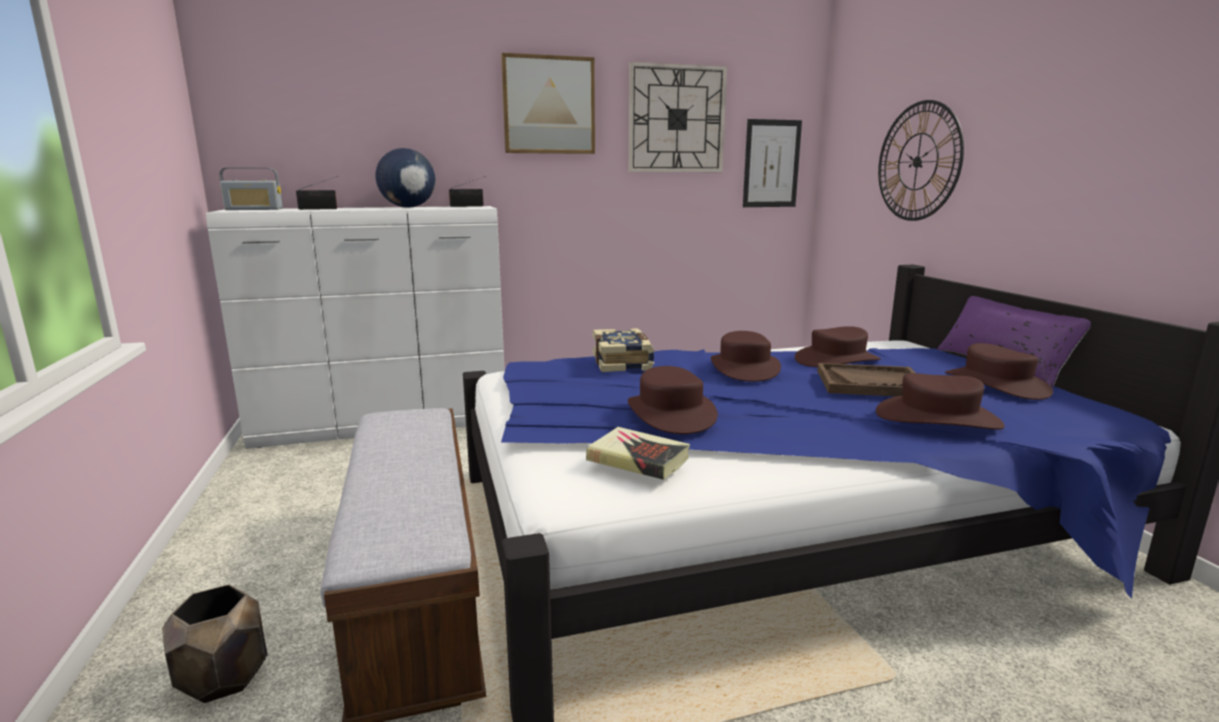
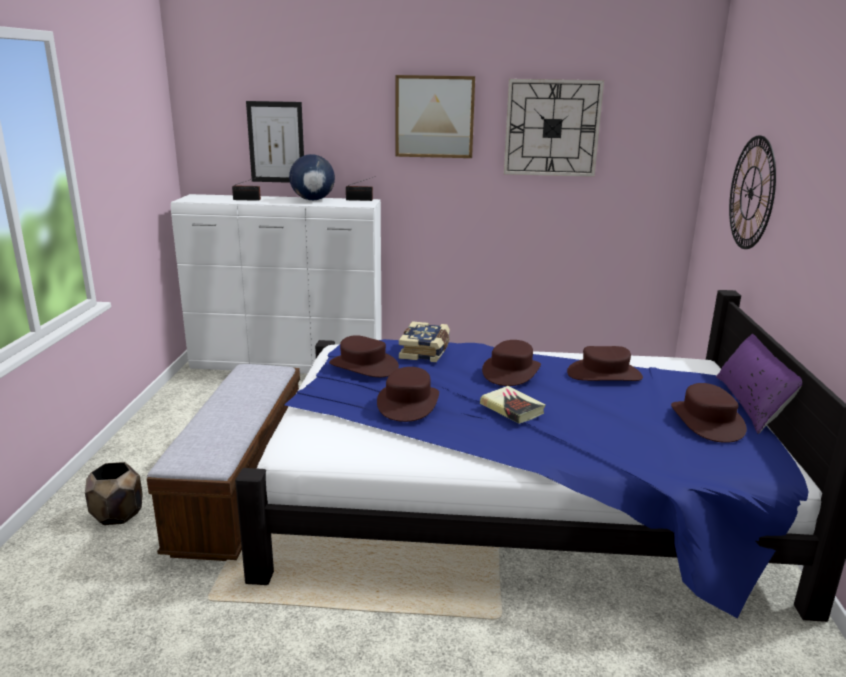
camera: 20 degrees right, 5 degrees up
radio [220,168,283,210] -> none
book [586,427,690,480] -> book moved to [480,386,546,424]
picture [743,119,802,207] -> picture moved to [246,101,304,183]
brown tray [817,363,915,396] -> none
brown hat [876,373,1005,430] -> brown hat moved to [329,335,399,377]

